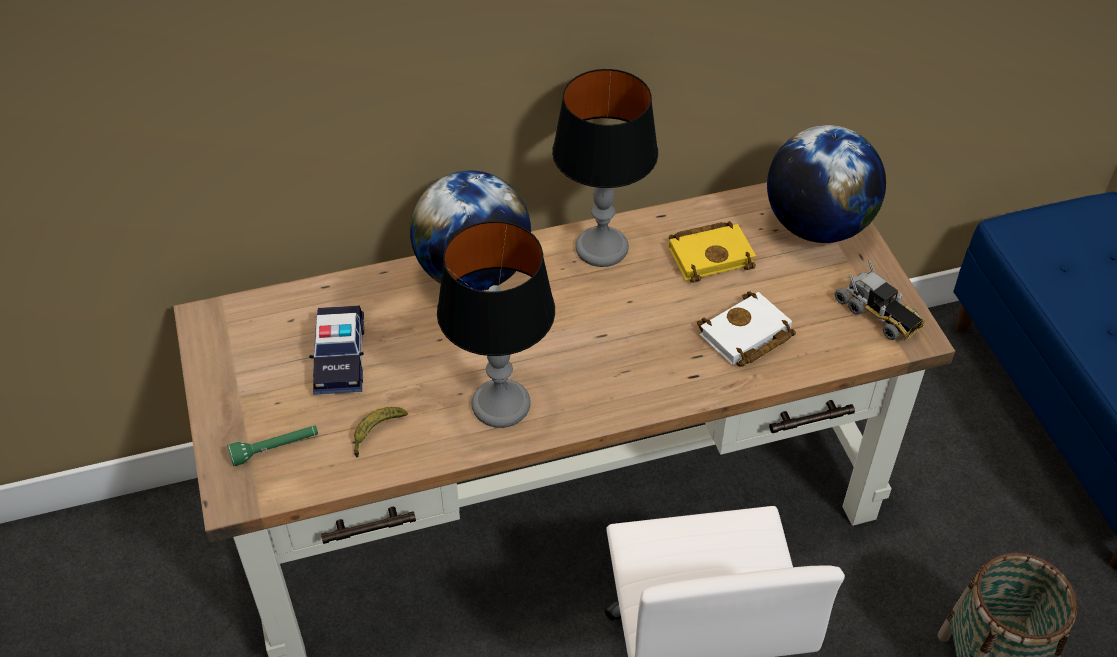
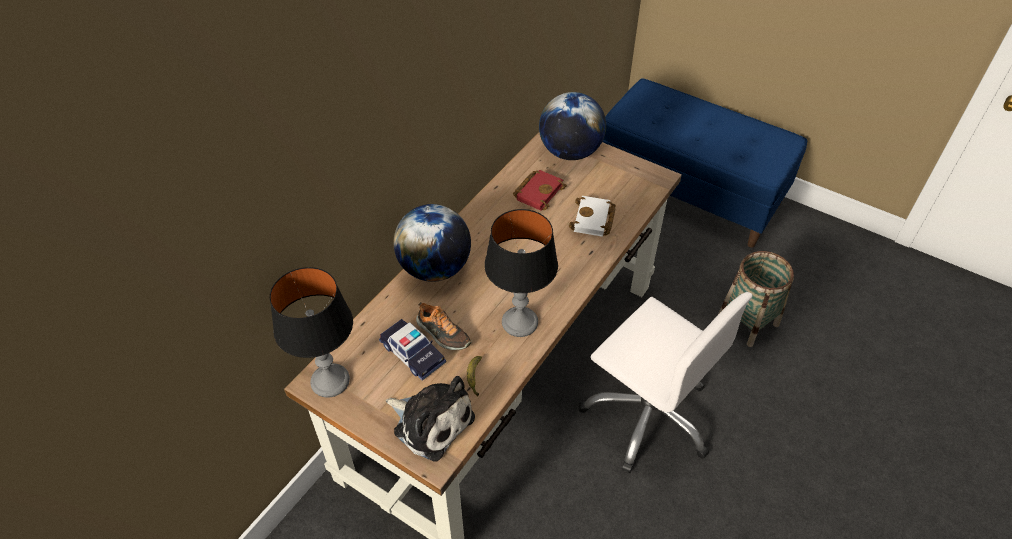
camera: 40 degrees left, 0 degrees up
green flashlight [227,426,318,466] -> plush toy [386,376,475,461]
table lamp [552,69,658,267] -> table lamp moved to [270,267,353,398]
yellow book [669,221,756,283] -> red book [513,170,567,211]
toy truck [834,260,925,341] -> none
none -> shoe [416,302,471,350]

